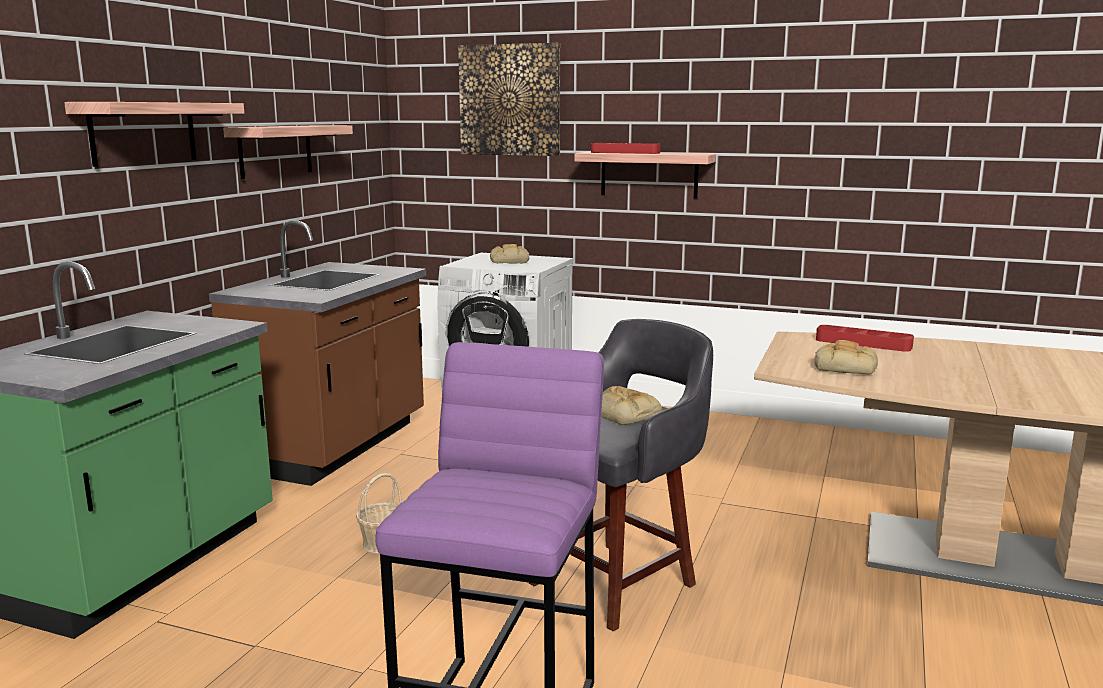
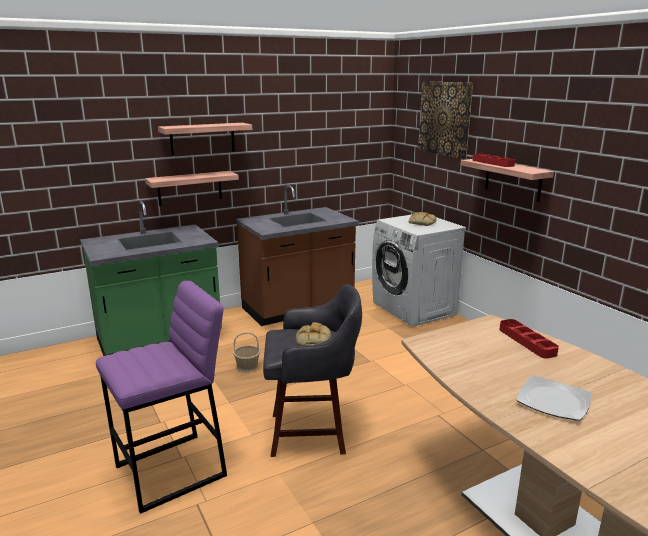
camera: 40 degrees right, 5 degrees up
shelf [223,125,353,179] -> shelf moved to [145,171,239,206]
bread [814,340,878,374] -> none
none -> plate [517,375,591,421]

